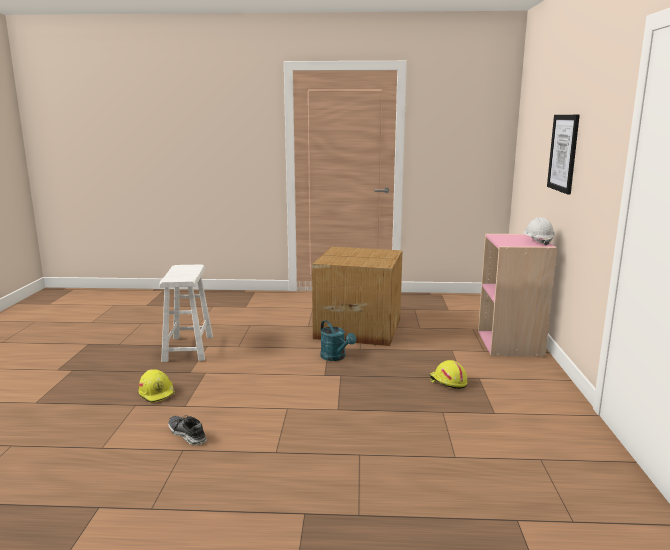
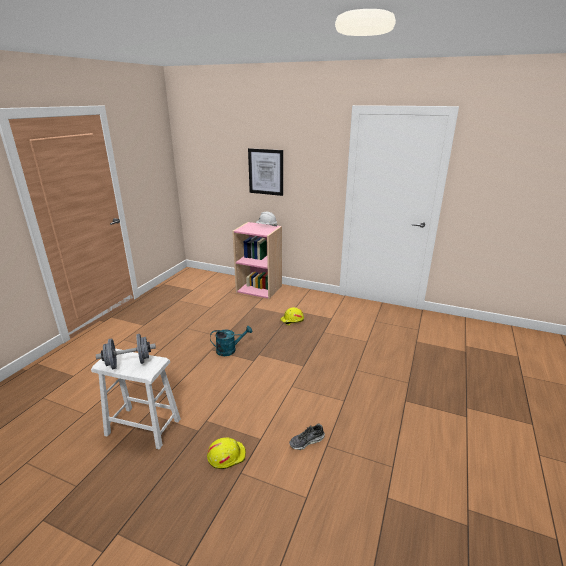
camera: 70 degrees left, 10 degrees up
cardboard box [312,247,403,346] -> none
none -> grey dumbbell [96,334,156,369]

